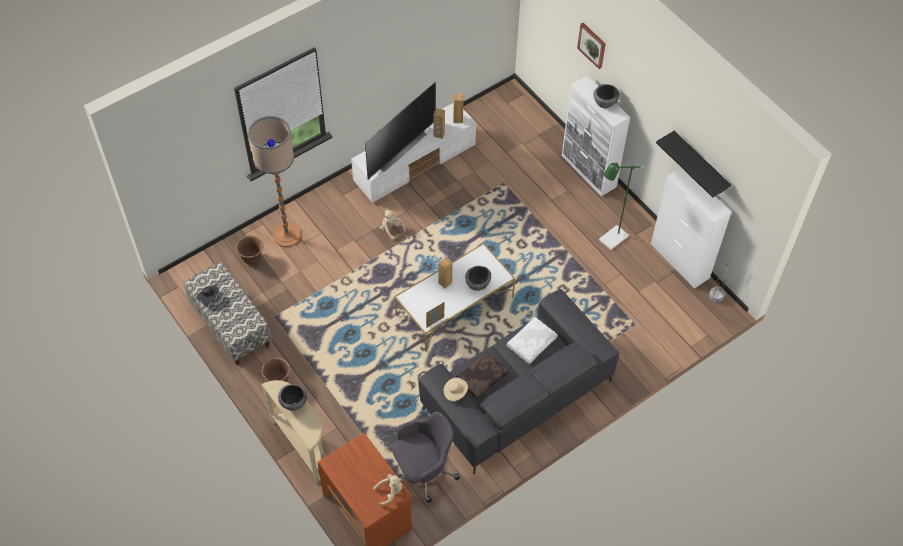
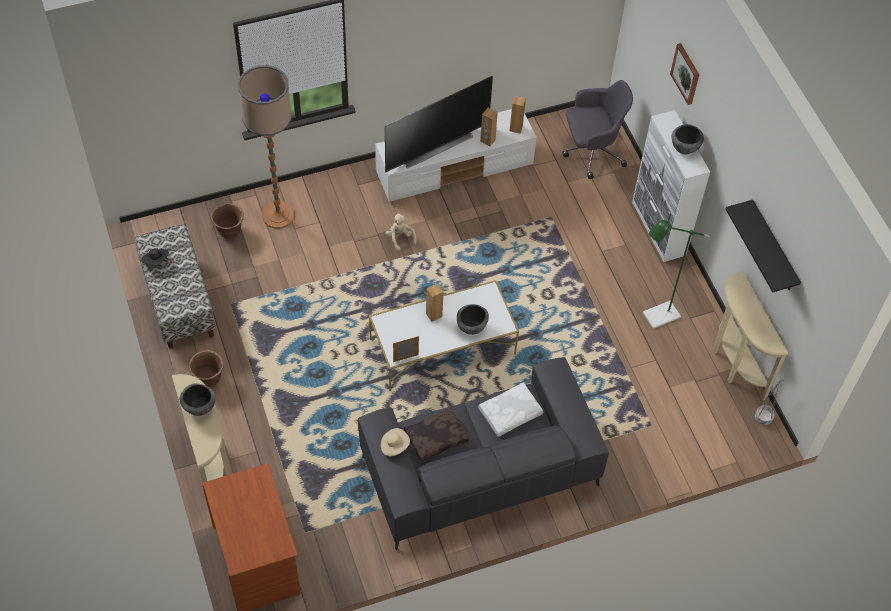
camera: 15 degrees right, 0 degrees up
beige plush toy [373,474,402,506] -> none
grey office chair [391,412,460,503] -> grey office chair moved to [562,80,633,179]
white cabinet [651,168,731,289] -> beige console table [712,270,788,400]

